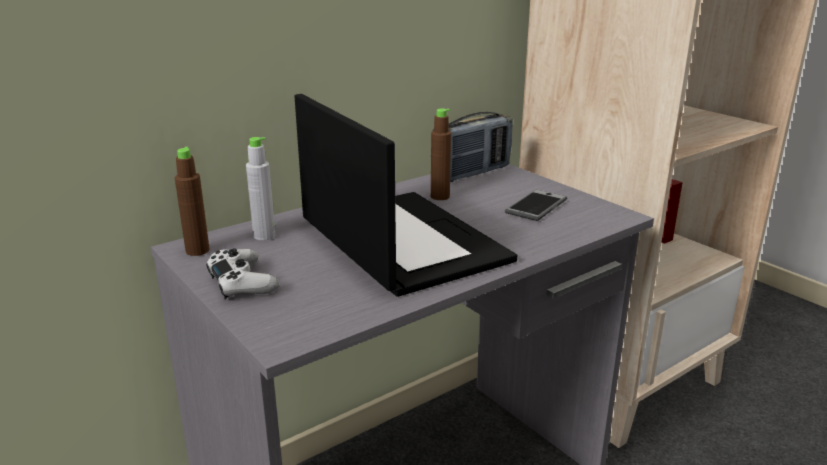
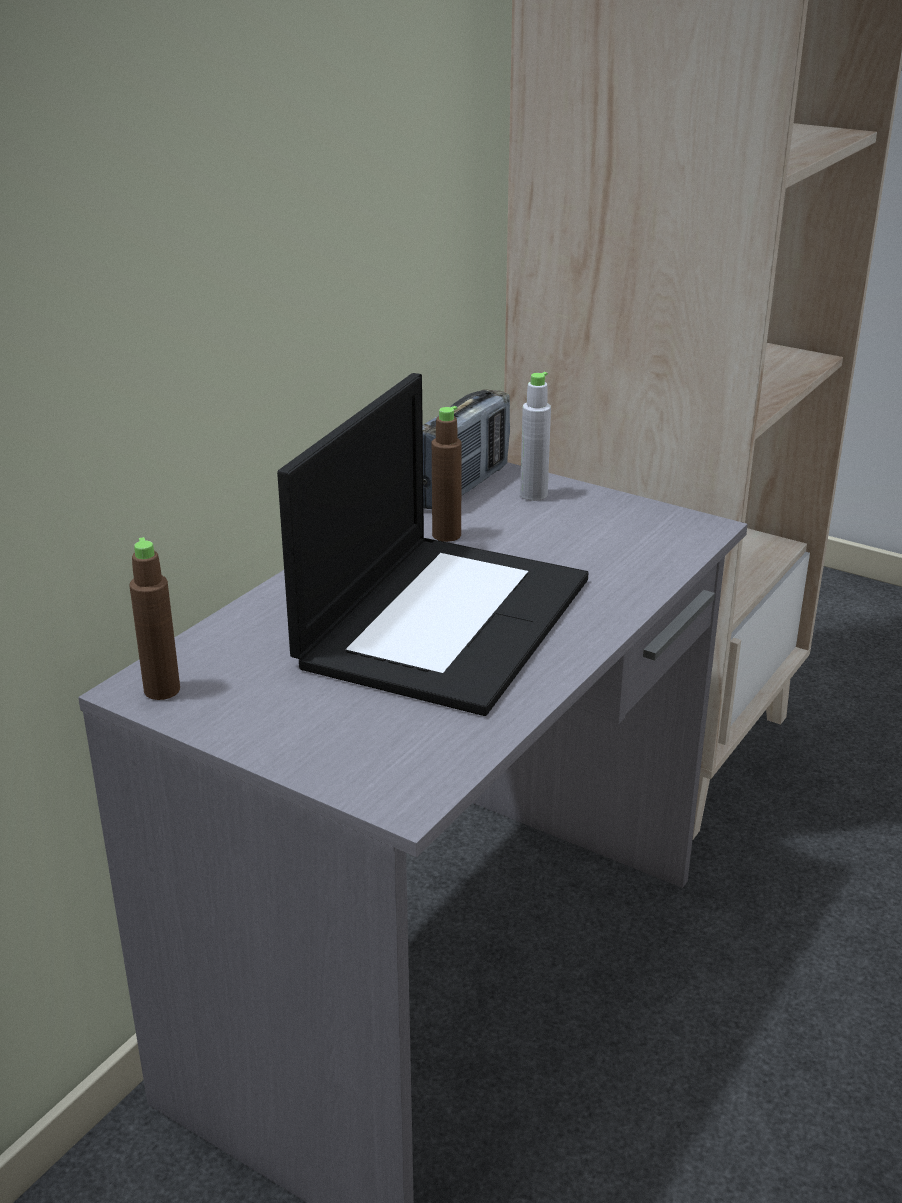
camera: 20 degrees left, 5 degrees up
white game controller [206,248,279,300] -> none
grey bottle [246,137,276,240] -> grey bottle moved to [520,372,551,501]
laptop [295,94,517,297] -> laptop turned 75 degrees clockwise [277,373,589,716]
phone [505,190,567,221] -> none

